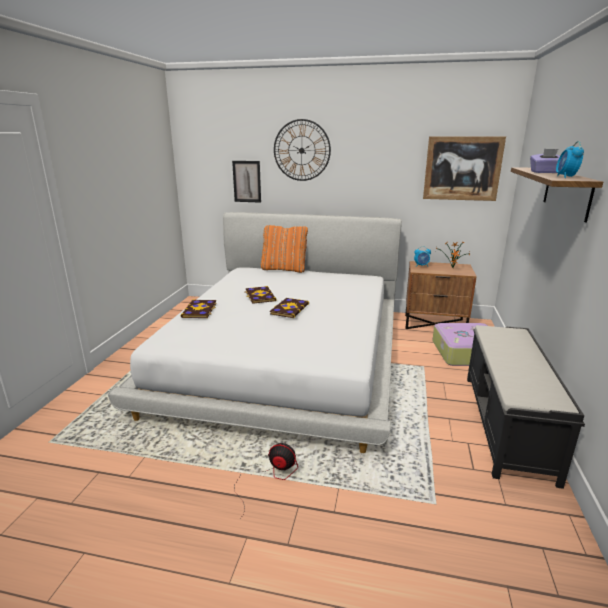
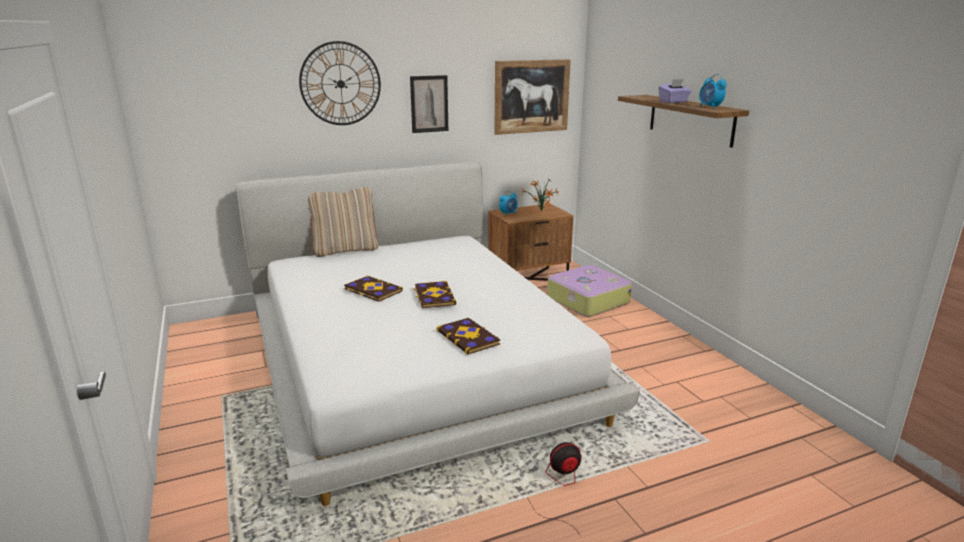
camera: 35 degrees left, 0 degrees up
book [180,300,217,318] -> book moved to [437,318,500,355]
picture [232,161,261,203] -> picture moved to [410,75,448,133]
orange pillow [261,225,308,273] -> beige pillow [308,187,378,257]
black bench [467,325,585,489] -> none

